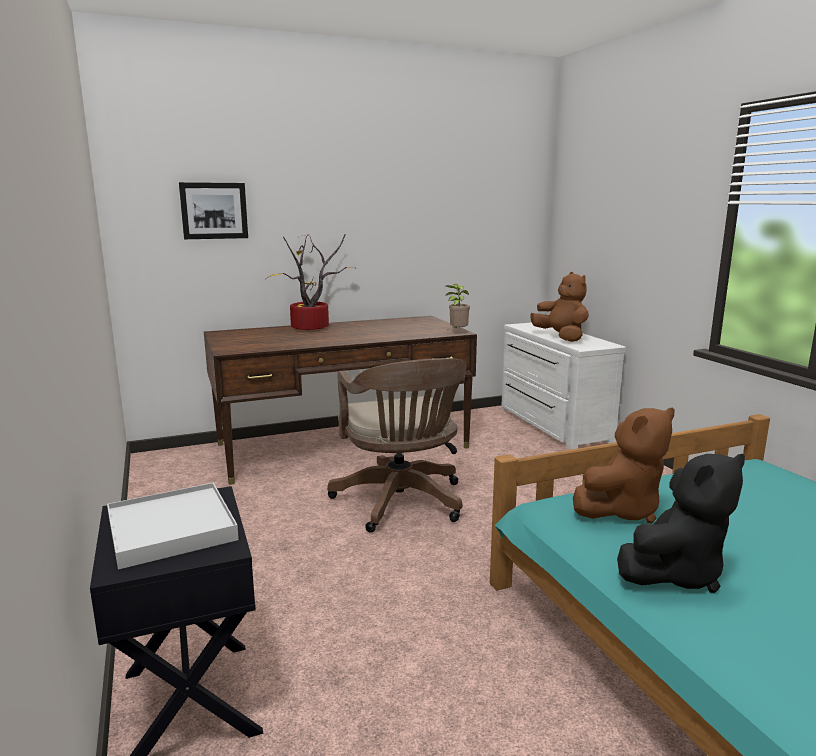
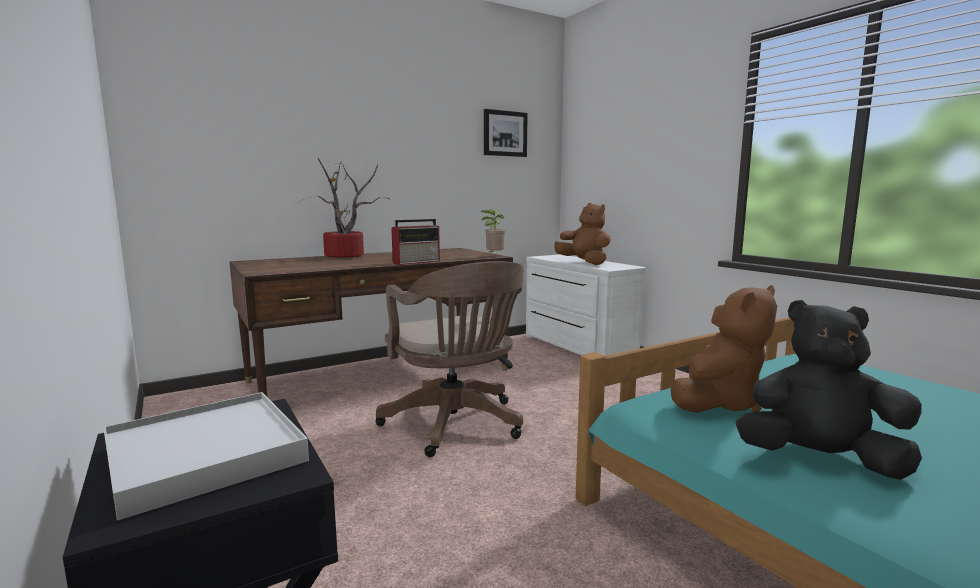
camera: 10 degrees left, 5 degrees down
picture [179,182,248,239] -> picture moved to [484,109,528,157]
black plush toy [617,454,745,593] -> black plush toy turned 120 degrees counterclockwise [736,300,922,480]
none -> radio [391,219,440,265]

